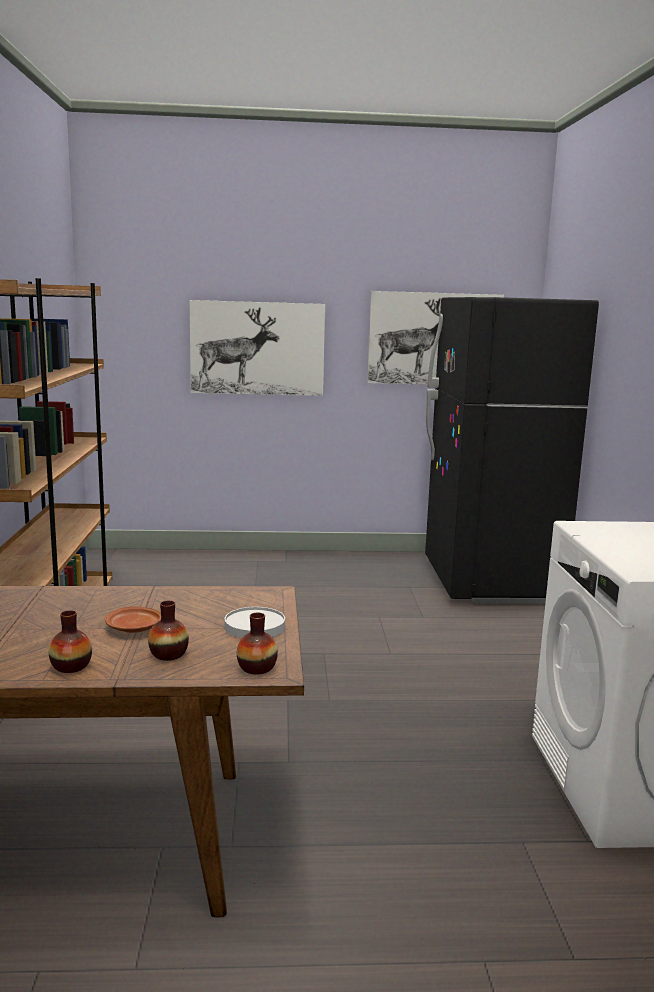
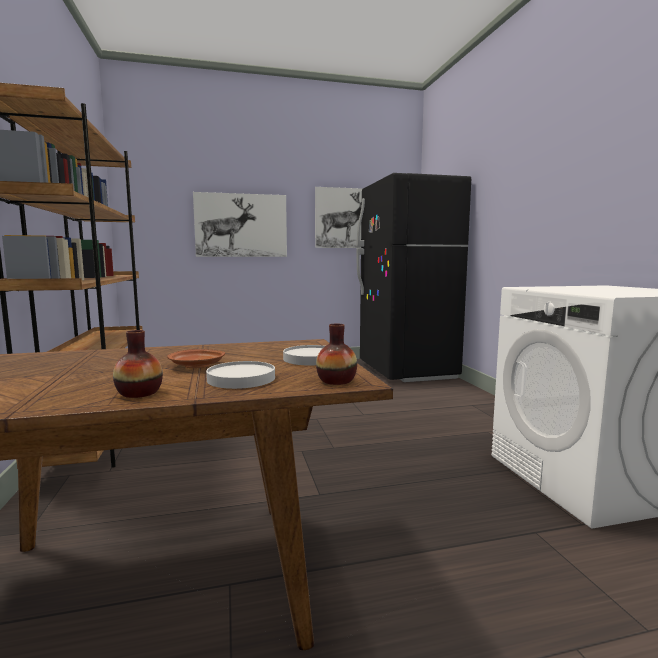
camera: 10 degrees left, 5 degrees down
vase [148,601,189,661] -> white plate [206,361,275,389]

